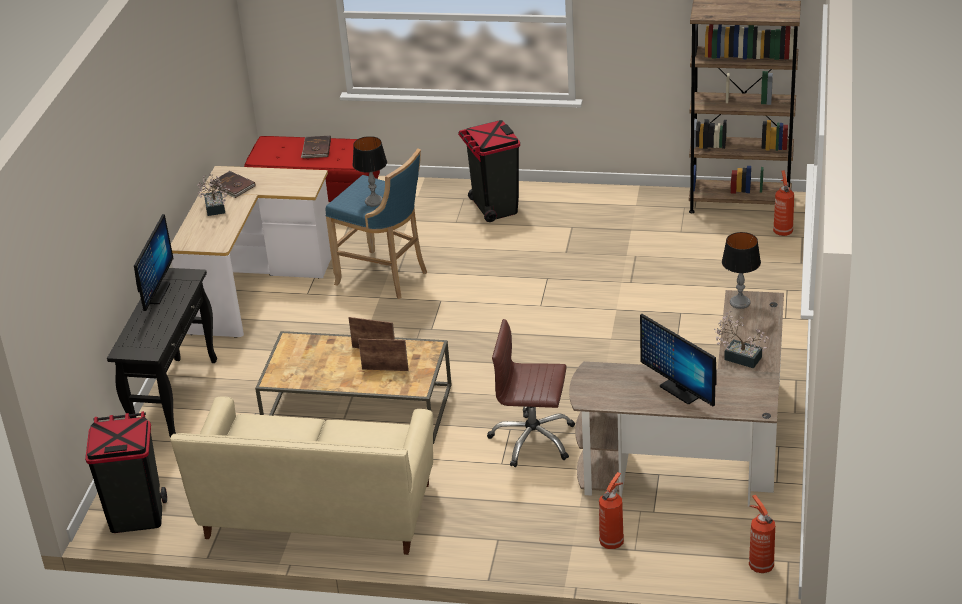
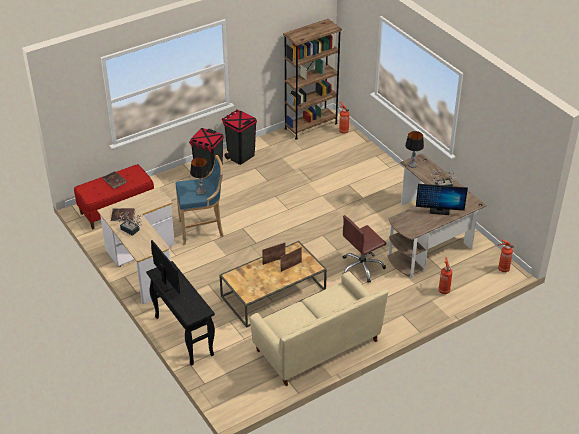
camera: 45 degrees left, 5 degrees up
black trash can [85,411,167,533] -> black trash can moved to [222,109,257,165]

